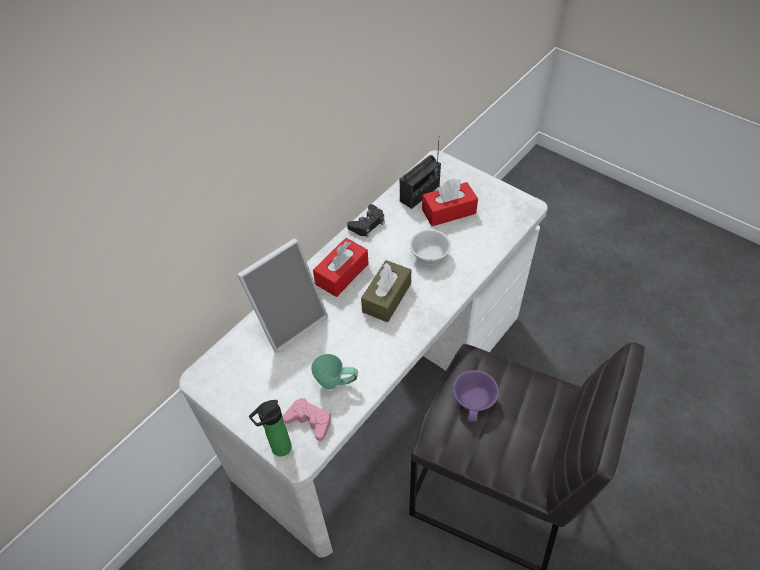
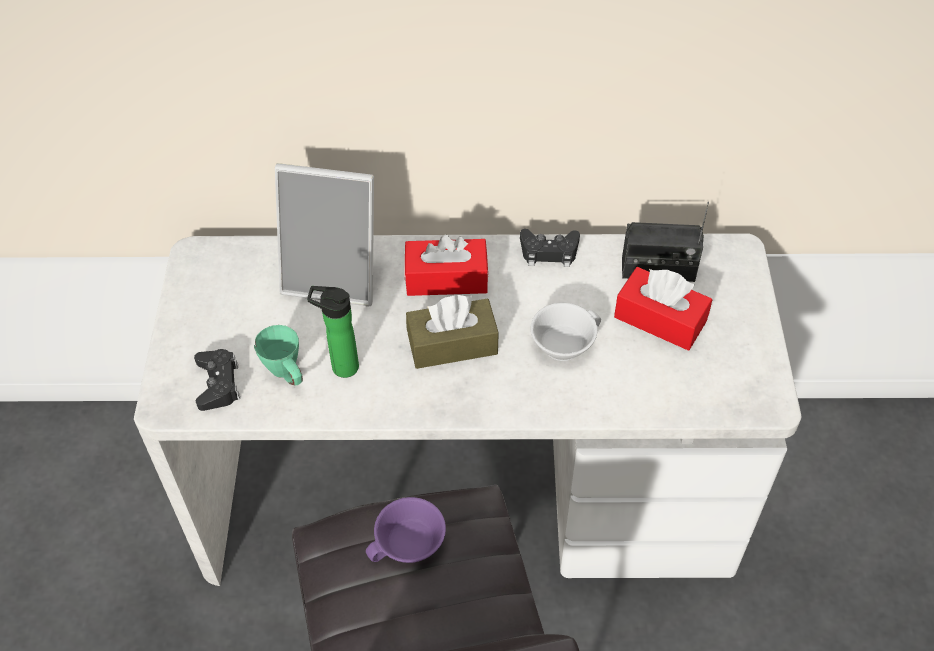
camera: 50 degrees right, 0 degrees up
bottle [249,400,292,457] -> bottle moved to [307,286,359,378]
pink game controller [283,397,331,441] -> black game controller [194,349,240,411]

